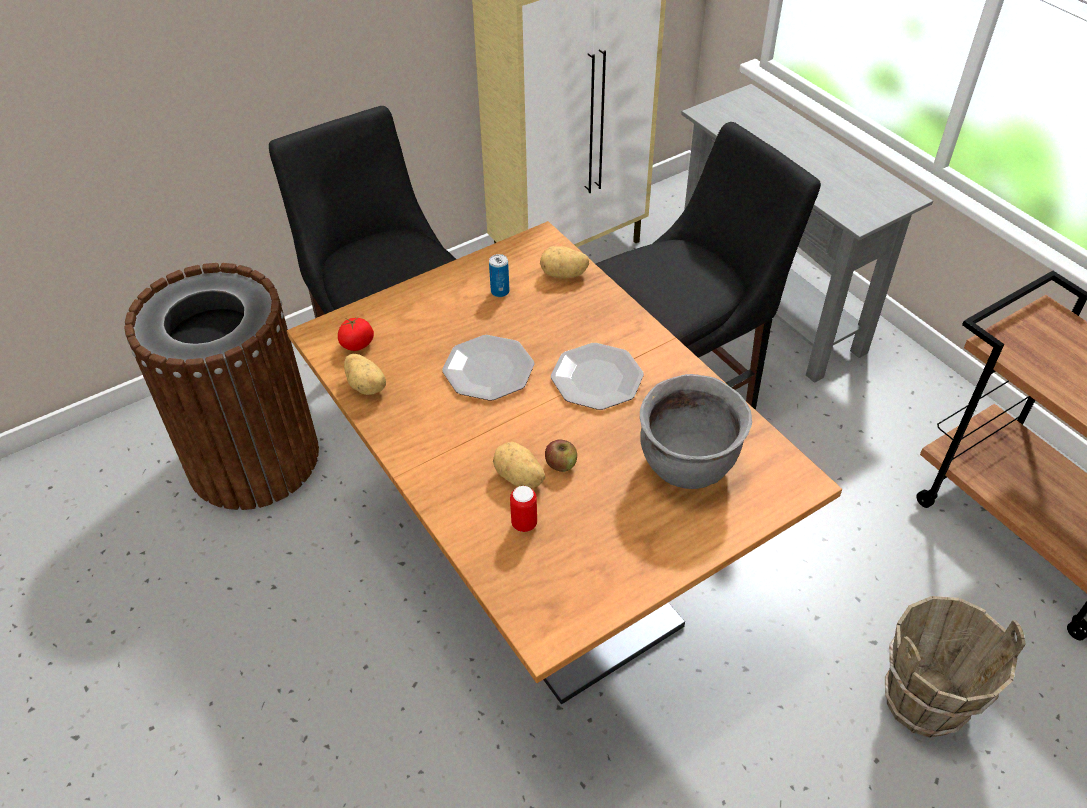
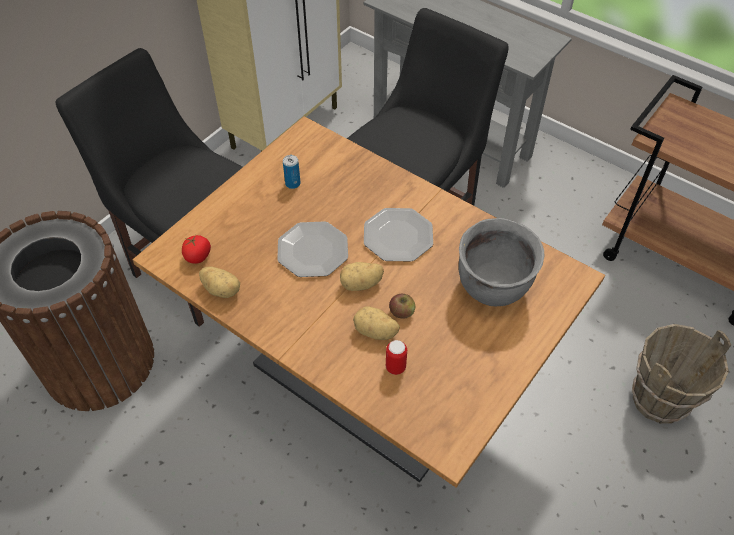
camera: 20 degrees left, 5 degrees up
potato [540,246,589,278] -> potato moved to [340,262,384,291]

